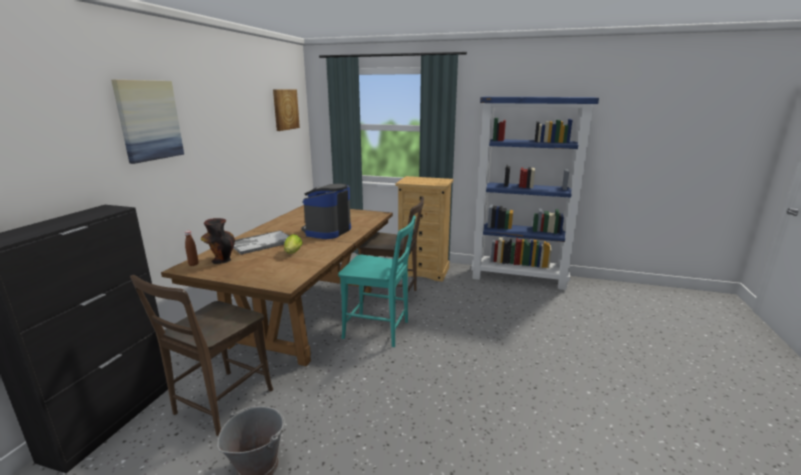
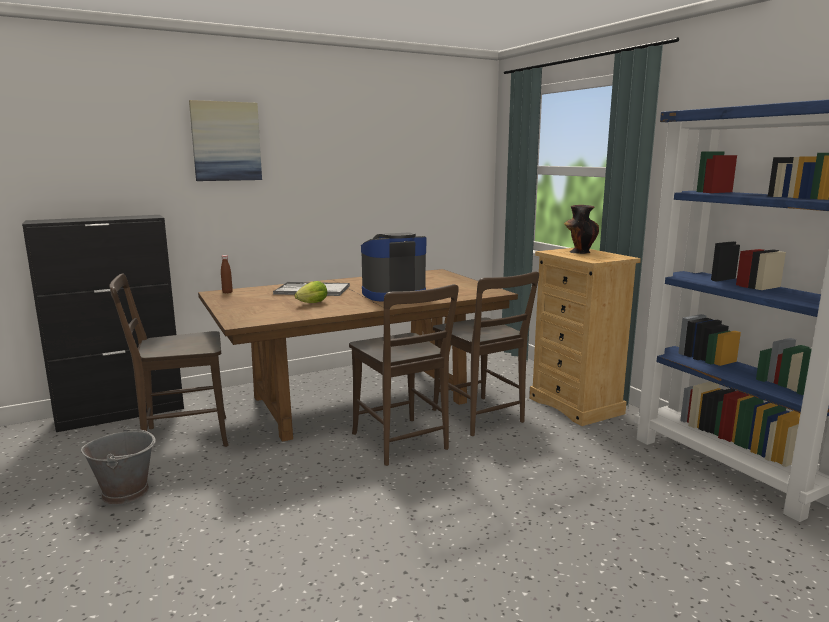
camera: 45 degrees right, 5 degrees down
vase [201,218,235,264] -> vase moved to [564,205,599,254]
picture [273,89,300,131] -> none
turquoise chair [338,216,416,347] -> brown chair [349,284,459,466]

